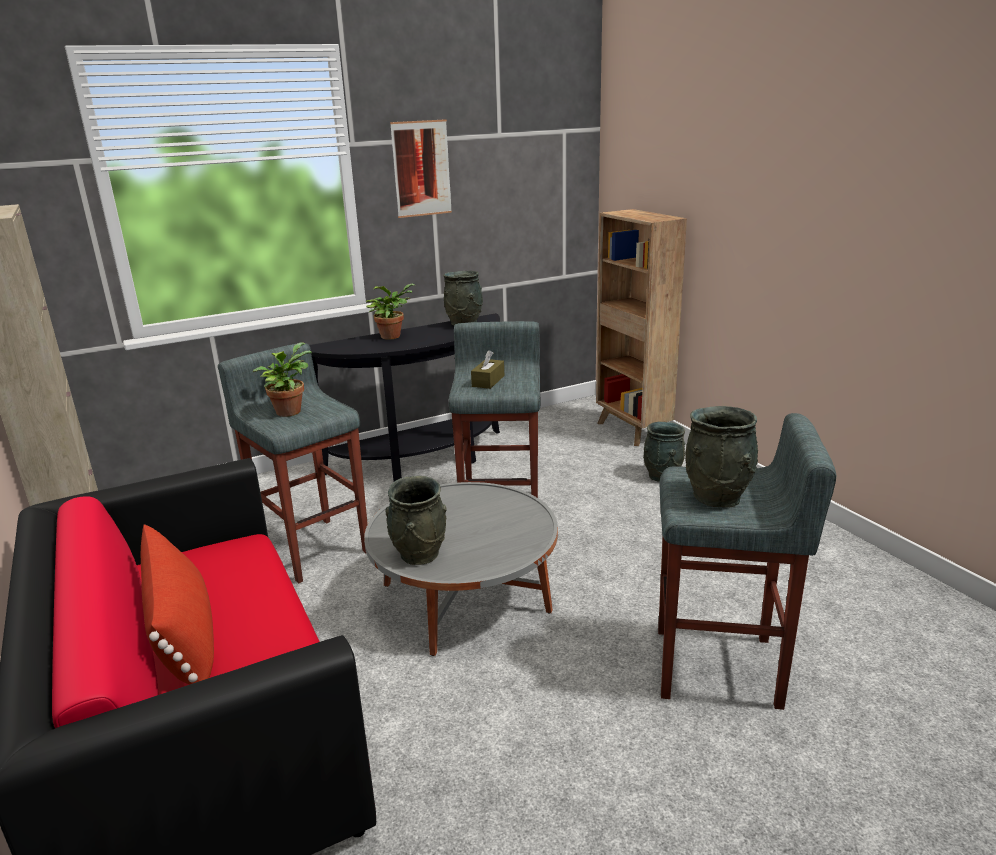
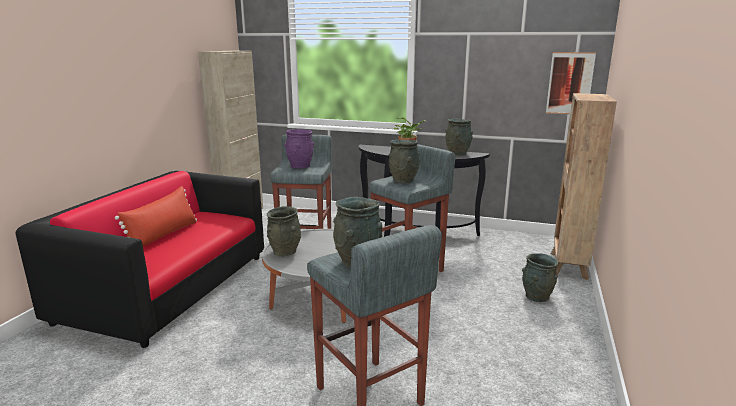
camera: 45 degrees right, 5 degrees down
potted plant [253,342,312,417] -> purple vase [284,129,314,169]
picture [390,119,452,218] -> picture moved to [546,52,596,114]
brown tissue box [471,350,504,389] -> grey vase [389,140,420,183]

